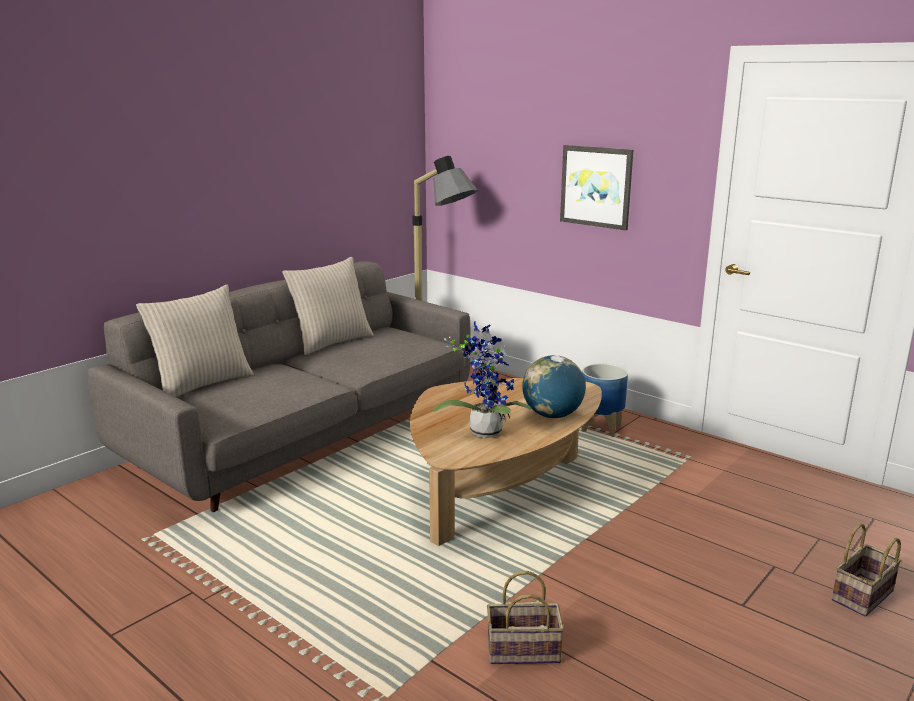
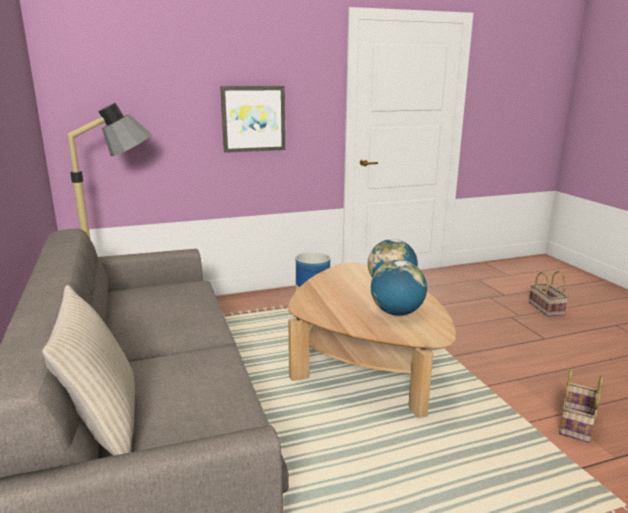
camera: 60 degrees left, 0 degrees up
beige pillow [282,257,374,355] -> none
potted plant [433,321,532,438] -> globe [371,260,427,316]

